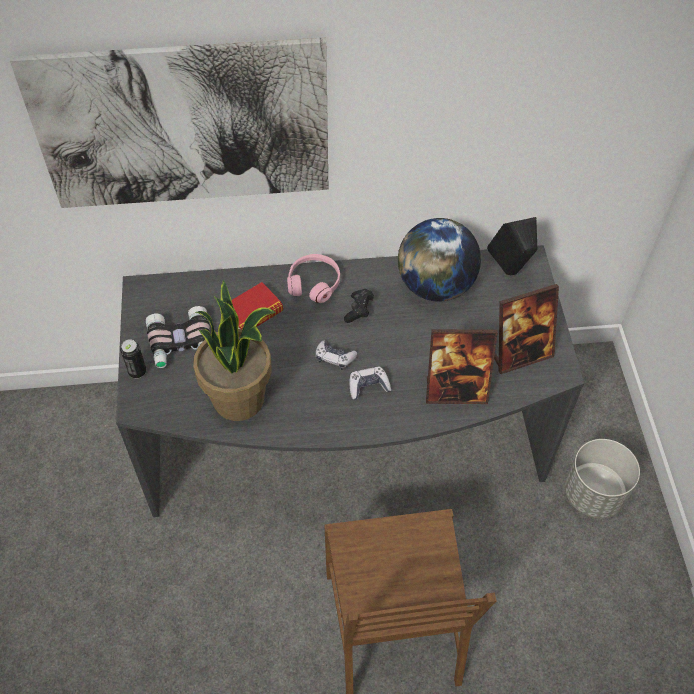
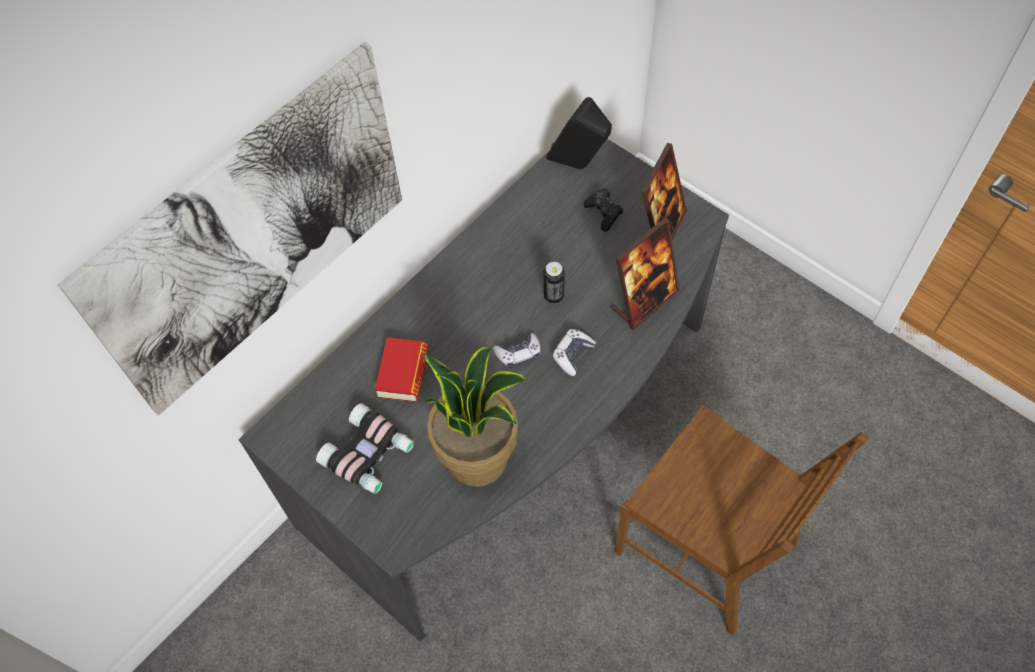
camera: 40 degrees left, 5 degrees up
can [120,339,146,379] -> can moved to [544,262,565,304]
pink headphones [287,254,340,303] -> none
black game controller [344,289,374,323] -> black game controller moved to [584,188,623,232]
globe [398,218,481,302] -> none
grey planter [565,439,640,518] -> none

